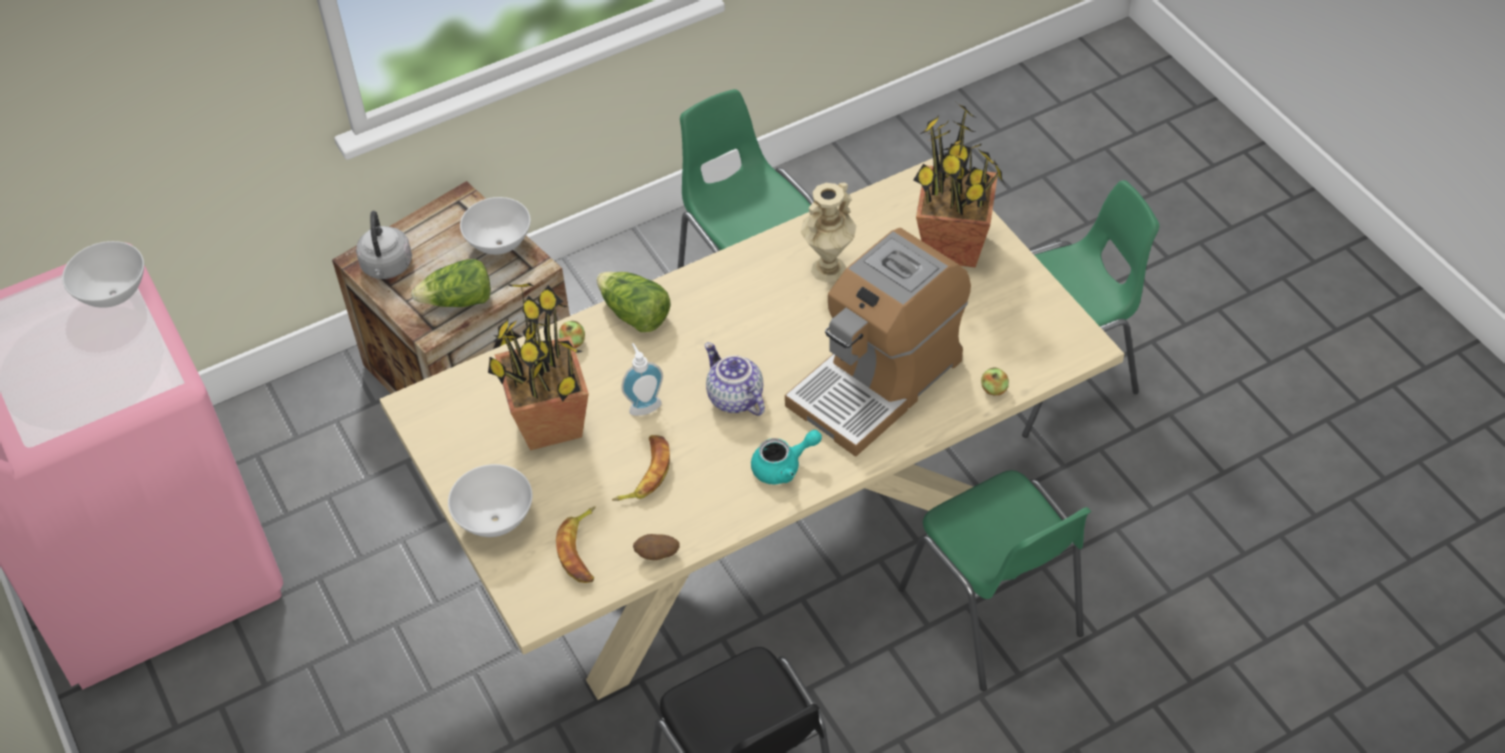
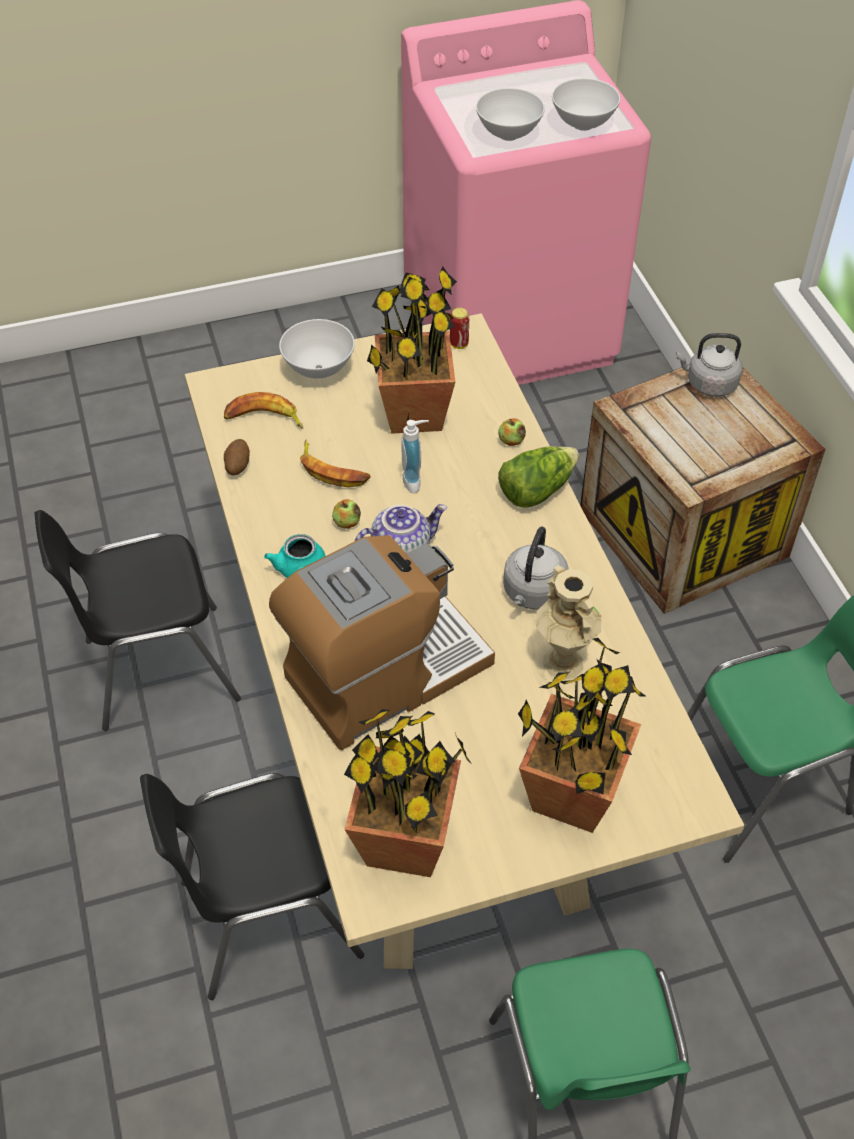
camera: 100 degrees right, 0 degrees up
lettuce [411,259,491,307] -> none
white bowl [460,197,531,255] -> white bowl moved to [476,88,545,141]
coffee machine [785,228,971,457] -> coffee machine turned 90 degrees clockwise [269,535,495,750]
green chair [898,470,1091,691] -> black chair [140,773,364,1000]
apple [981,367,1009,396] -> apple moved to [332,499,361,529]
none -> potted plant [344,709,471,877]
none -> can [450,308,469,349]
none -> grey kettle [503,526,569,610]

